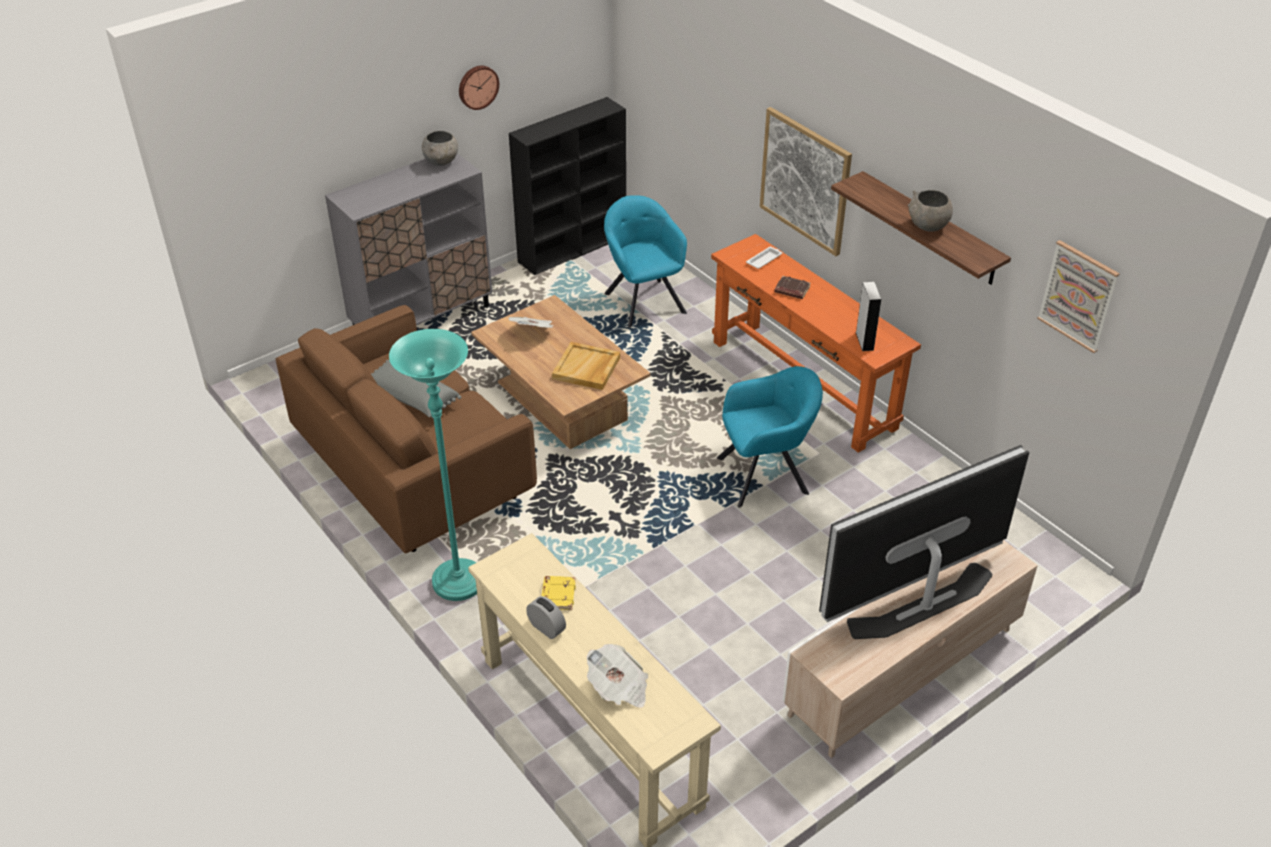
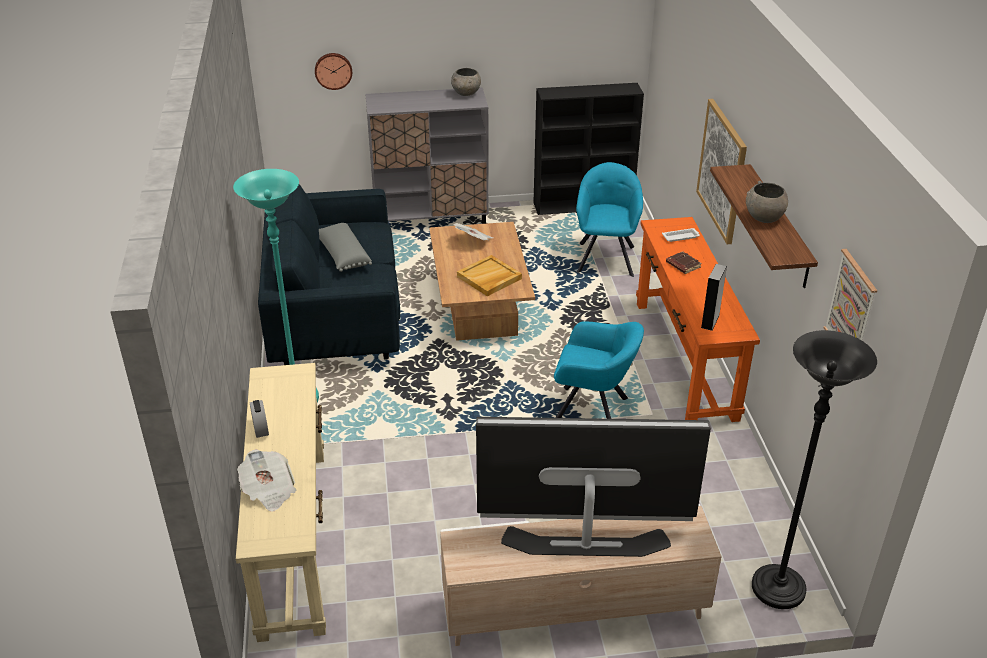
camera: 30 degrees right, 5 degrees down
brown sofa [276,305,537,554] -> blue sofa [258,185,400,365]
wall clock [459,65,499,110] -> wall clock moved to [315,53,352,90]
yellow book [542,576,576,610] -> none
none -> black floor lamp [752,330,877,609]

